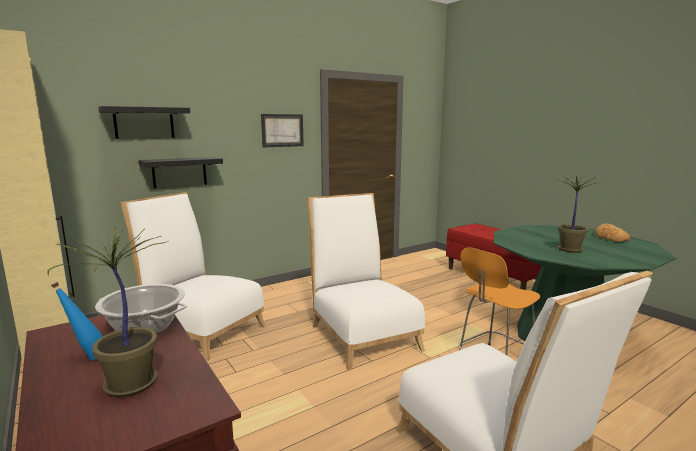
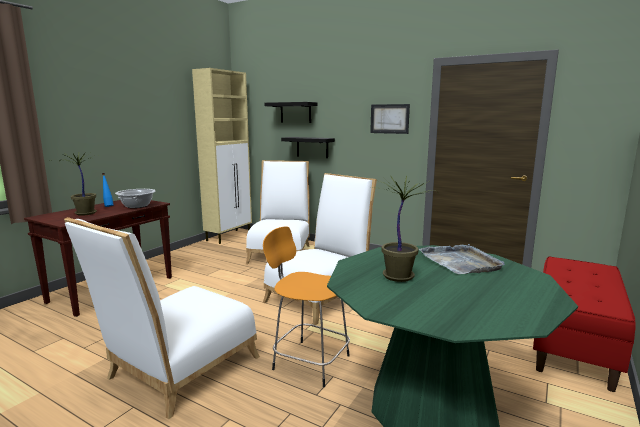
camera: 65 degrees right, 0 degrees up
bread [595,224,630,242] -> none
none -> grey tray [419,244,505,274]

